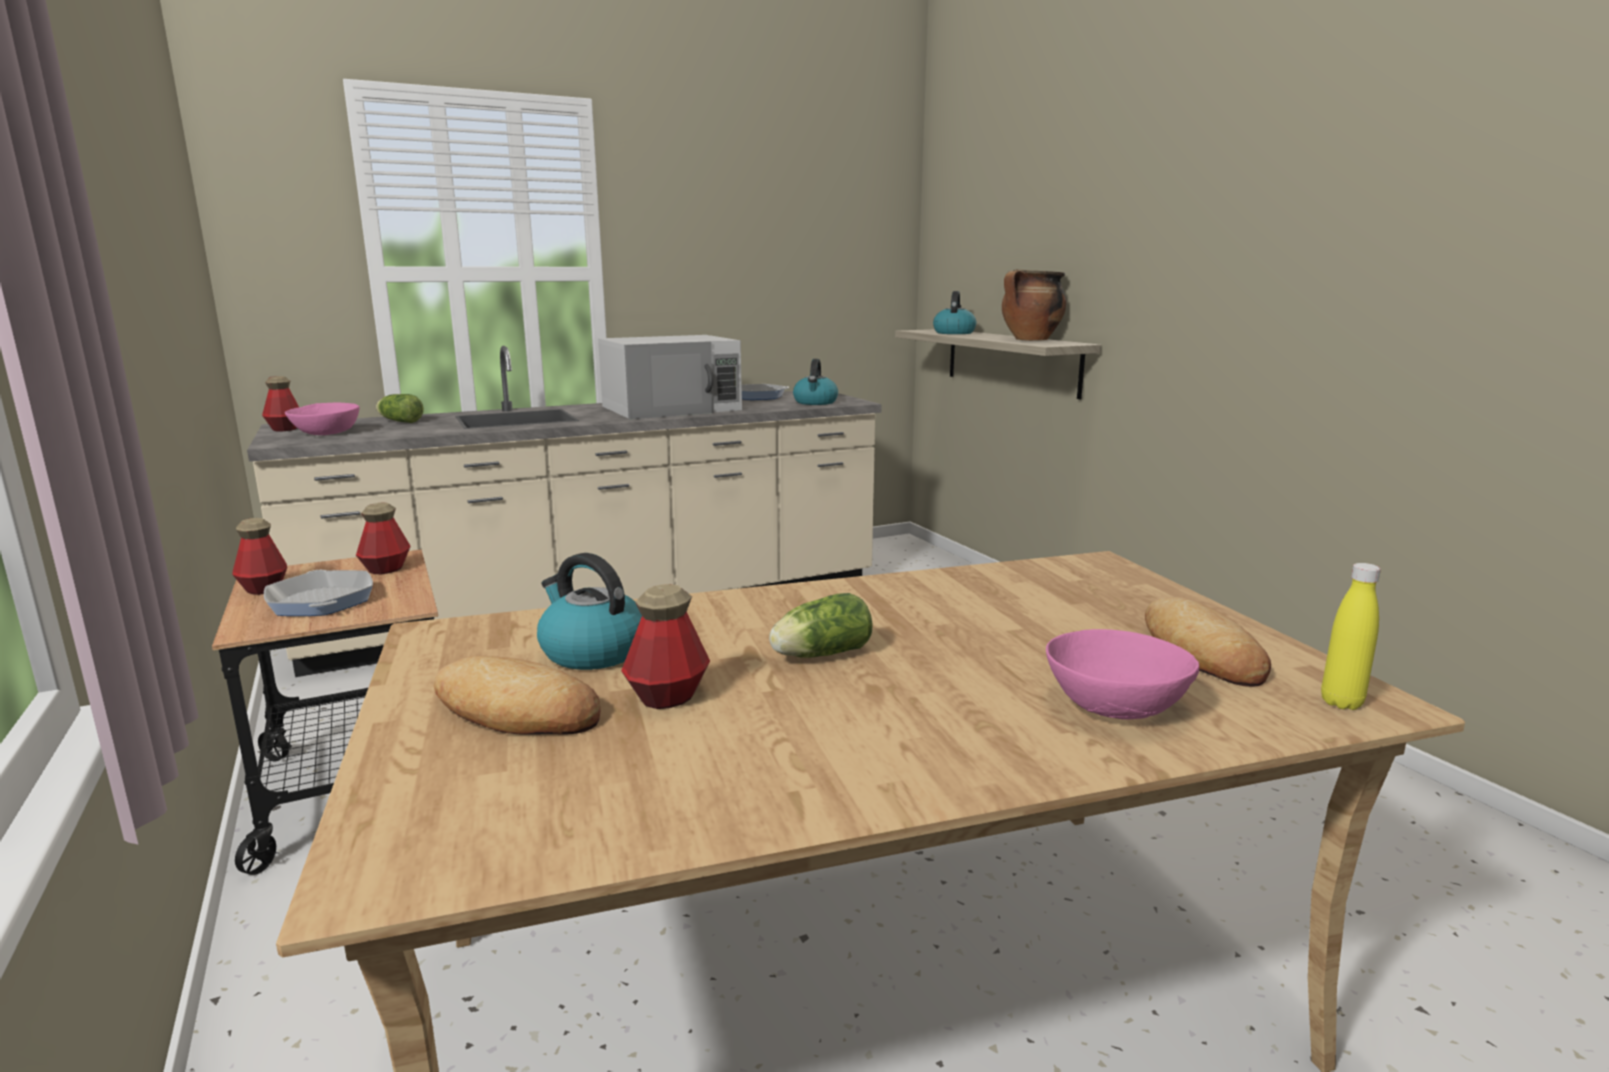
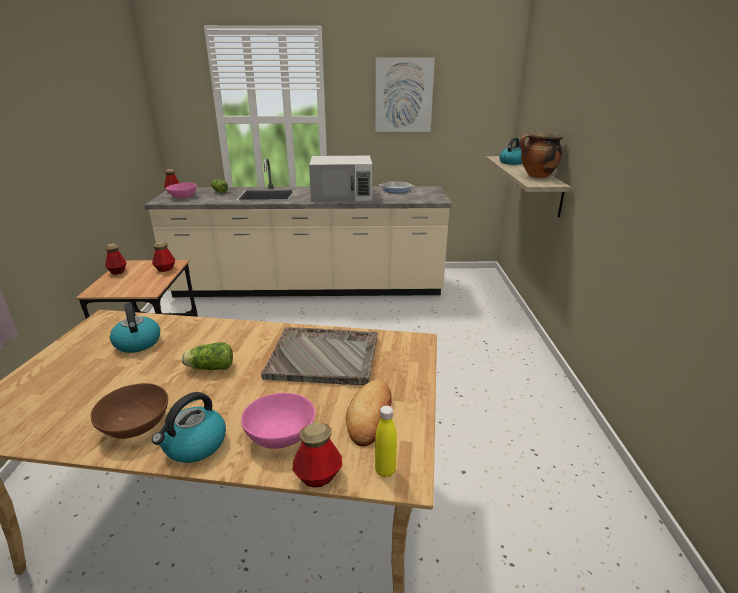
camera: 25 degrees right, 10 degrees up
frying pan [264,570,373,616] -> none
bread [434,656,600,735] -> none
bottle [621,584,710,709] -> bottle moved to [292,422,342,488]
kettle [793,359,838,405] -> kettle moved to [152,392,226,463]
none -> brown bowl [91,383,168,439]
none -> grey tray [261,327,378,385]
none -> picture [375,58,435,132]

